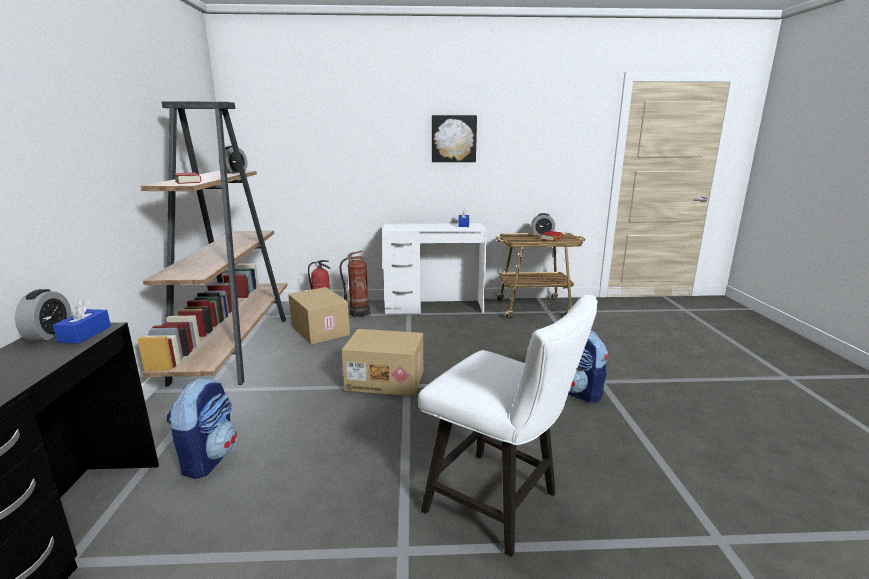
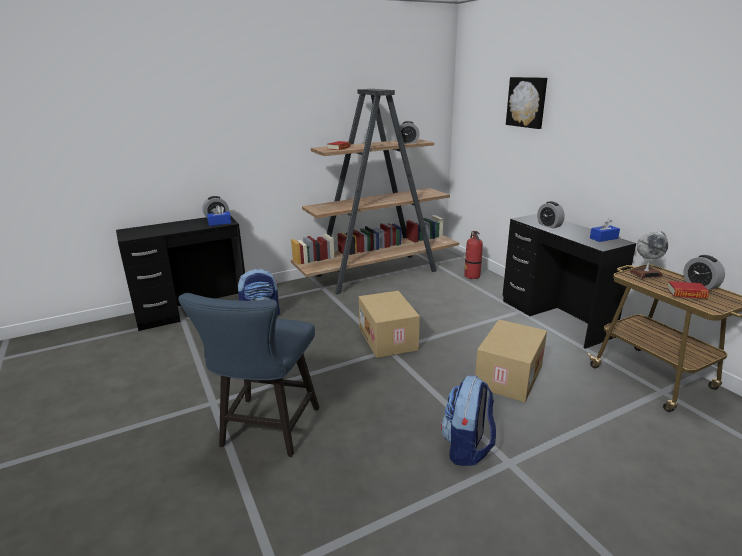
camera: 65 degrees right, 5 degrees up
cardboard box [288,287,350,345] -> cardboard box moved to [475,319,547,402]
fire extinguisher [340,251,370,318] -> none
white desk [382,223,487,314] -> black desk [503,214,636,349]
white chair [418,295,598,557] -> blue chair [178,293,320,457]
picture [432,115,477,162] -> picture moved to [506,77,547,129]
none -> alarm clock [537,201,565,229]
none -> globe [630,231,668,279]

